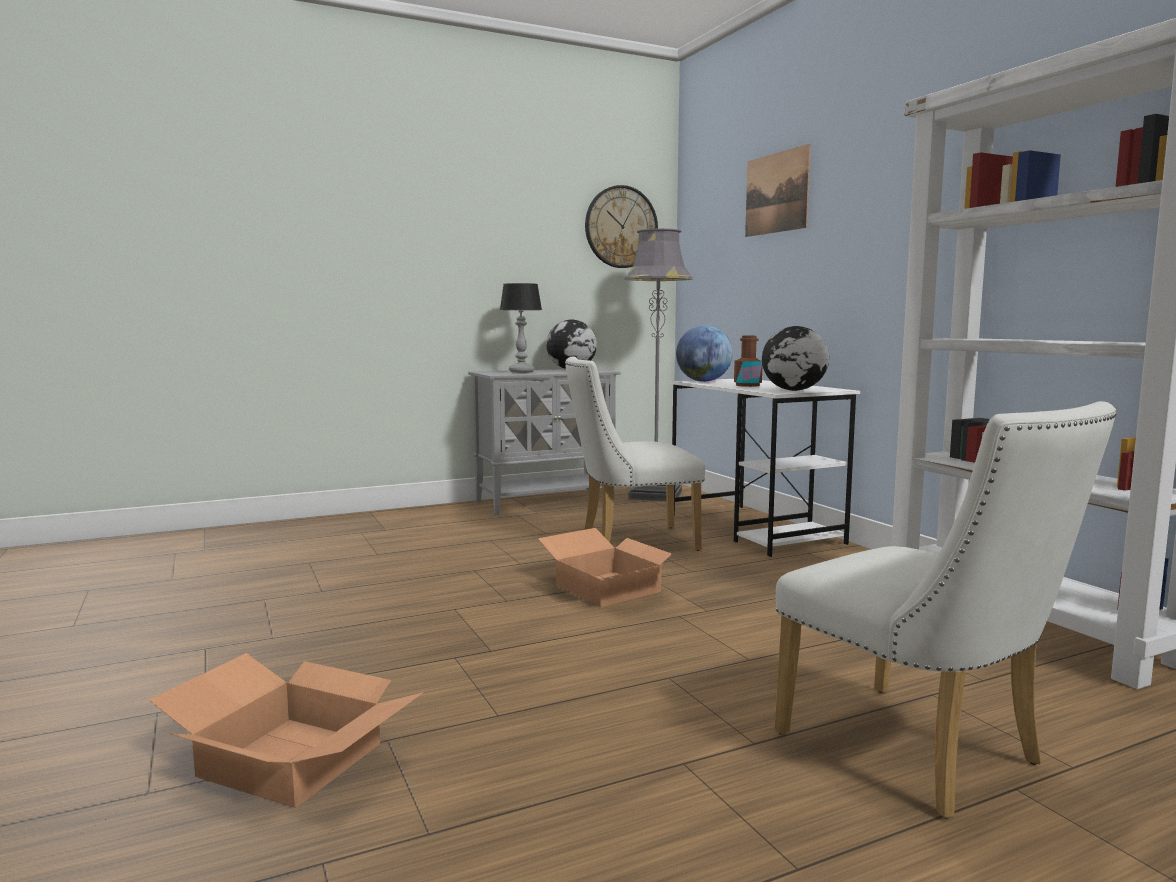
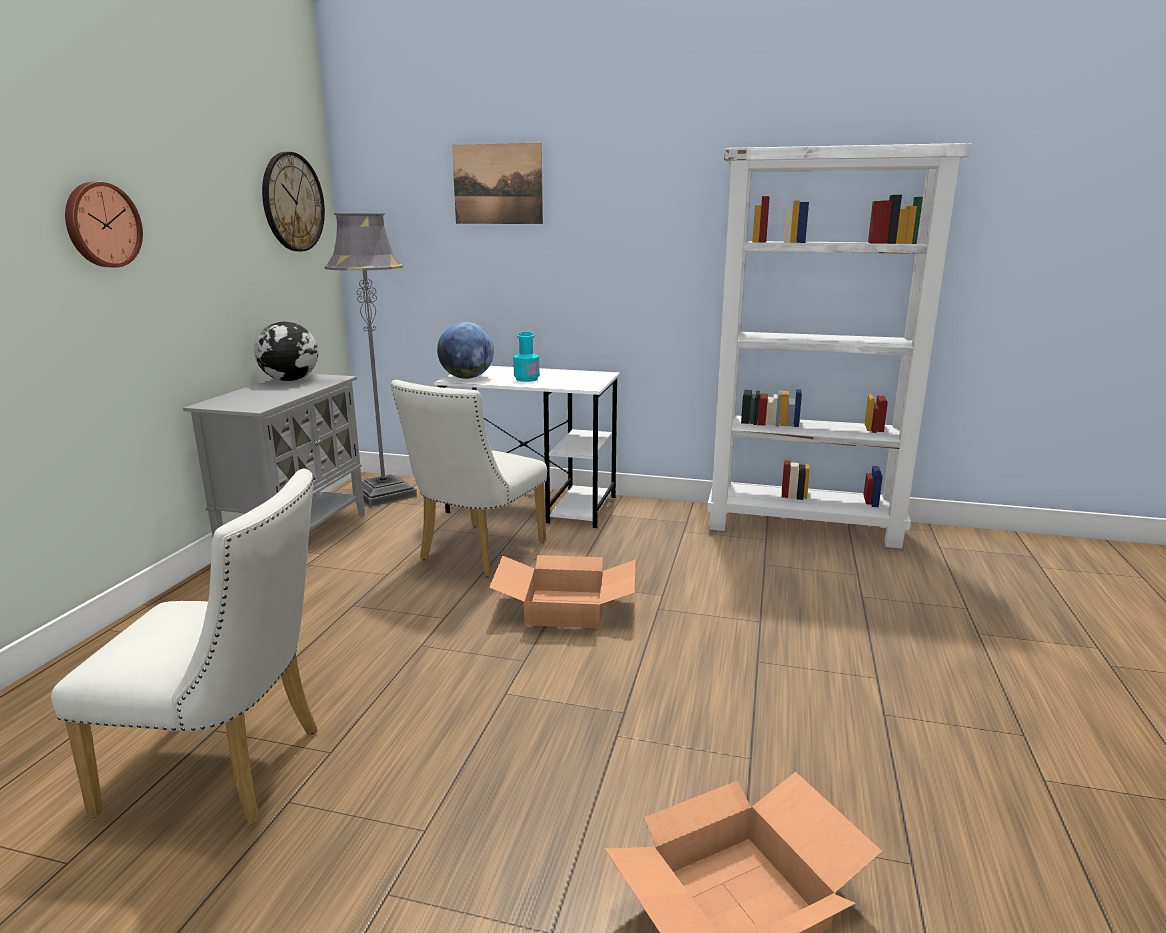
camera: 50 degrees left, 10 degrees up
table lamp [500,283,542,373] -> none
brown bottle [734,336,762,387] -> turquoise bottle [513,332,540,382]
globe [762,326,829,391] -> none
white chair [775,401,1117,819] -> white chair moved to [51,469,317,824]
none -> wall clock [65,182,143,267]

